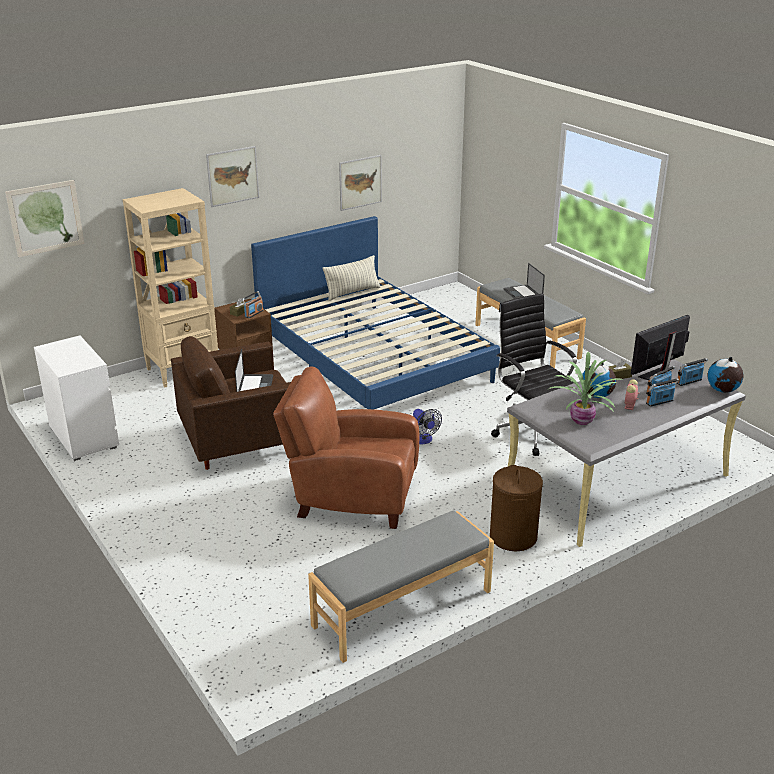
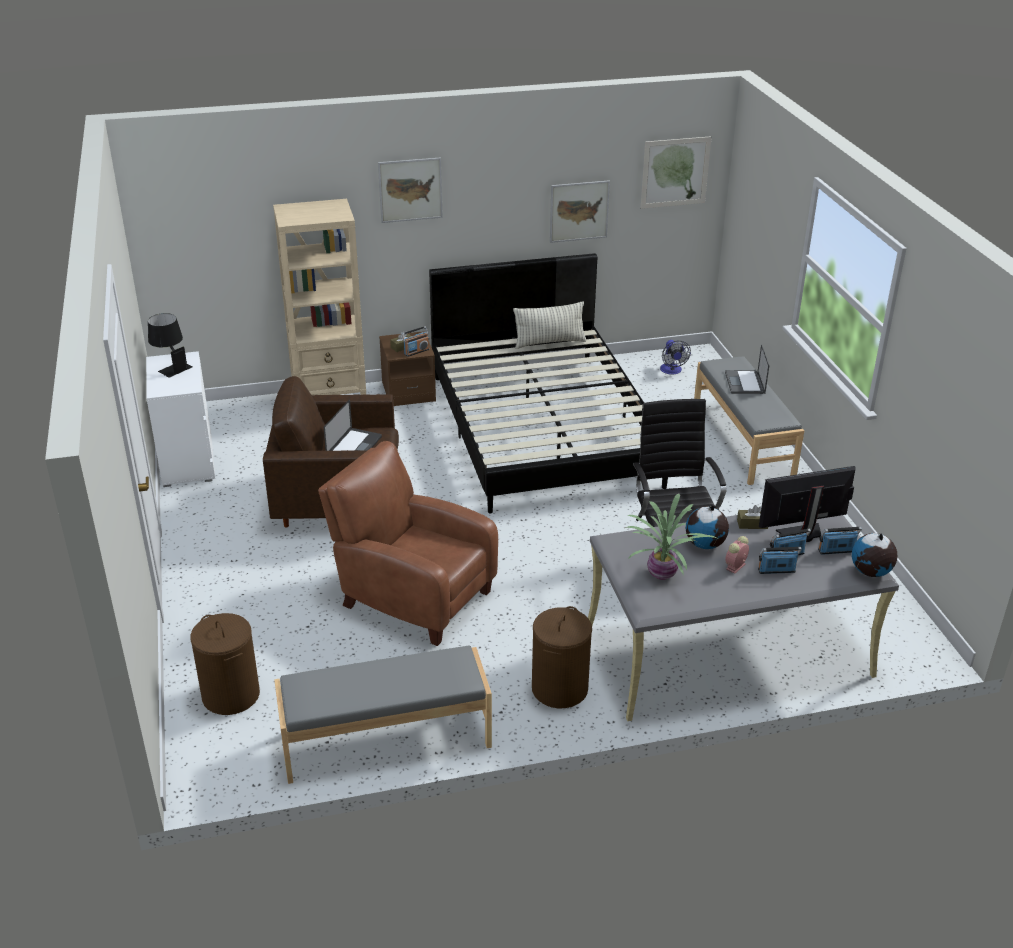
camera: 20 degrees right, 5 degrees up
picture [5,180,85,257] -> picture moved to [641,136,712,209]
blue bed [251,216,500,409] -> black bed [429,253,668,514]
fan [413,409,442,444] -> fan moved to [660,340,691,374]
none -> black table lamp [148,313,192,378]
none -> brown laundry basket [190,613,260,715]

